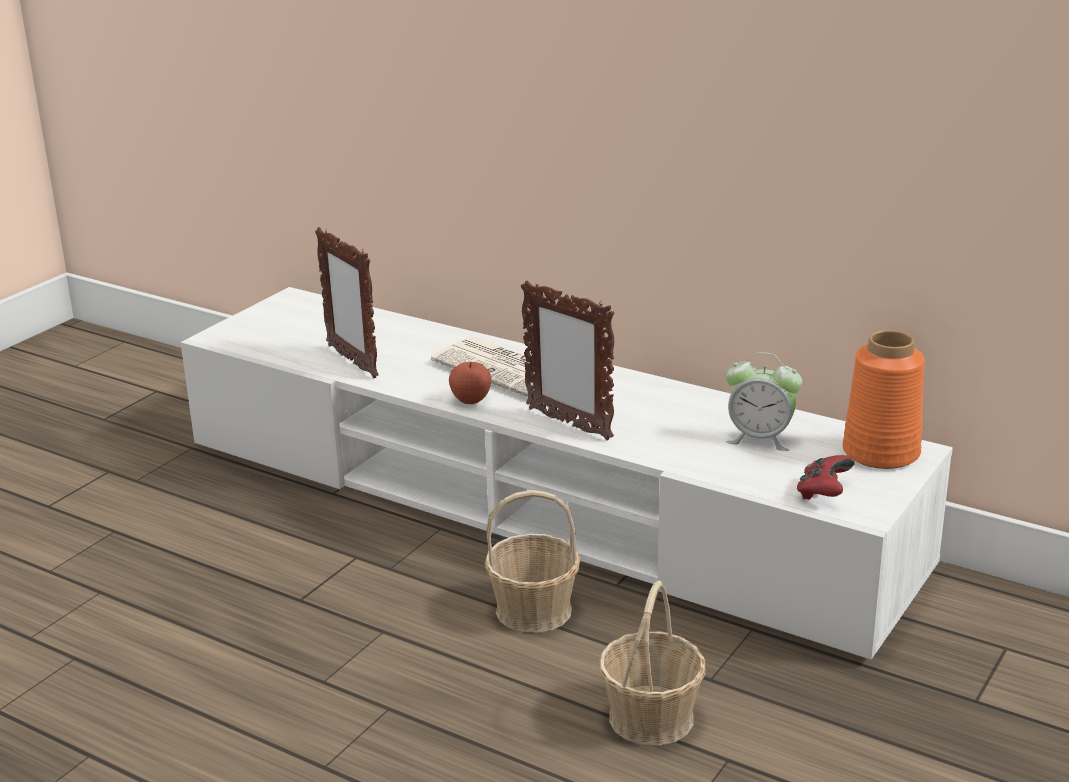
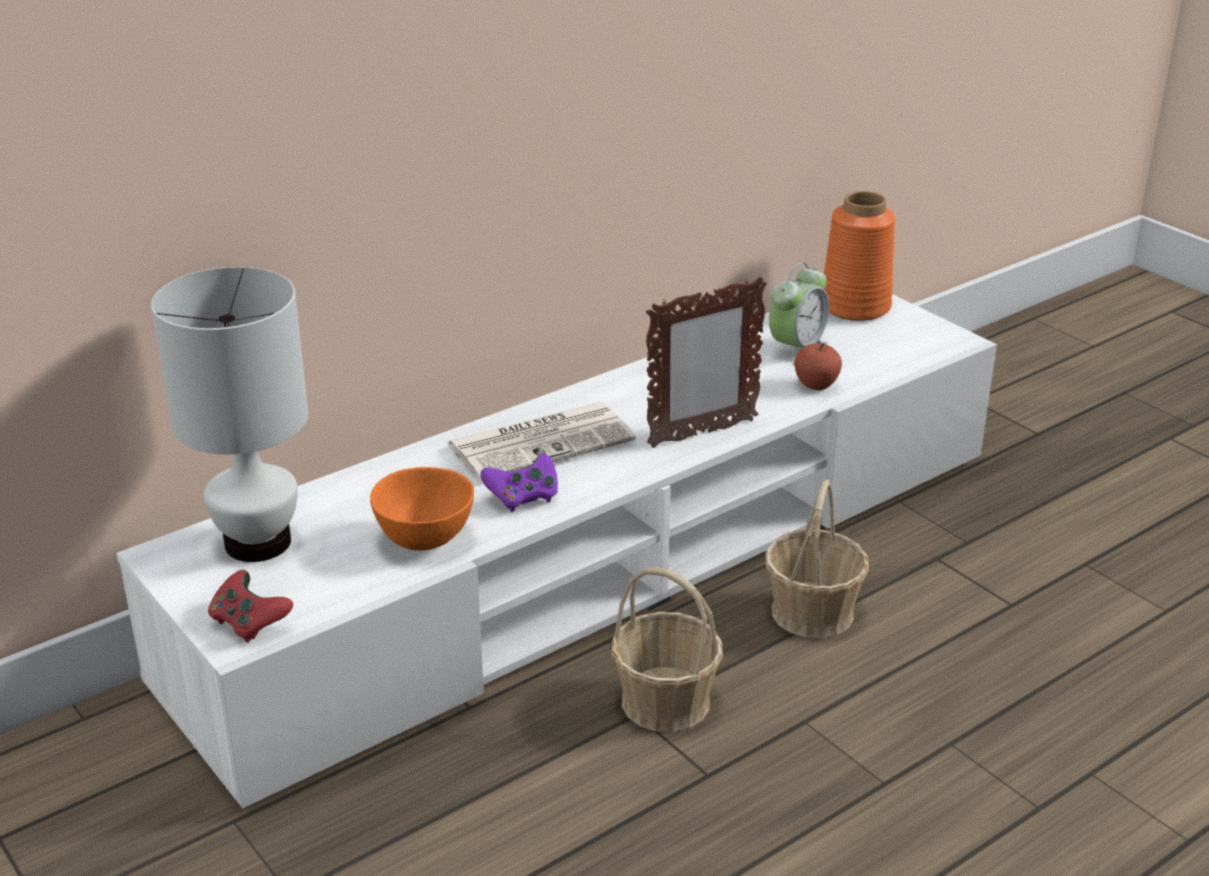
camera: 70 degrees left, 5 degrees up
picture frame [315,227,379,378] -> orange bowl [370,467,474,551]
apple [449,362,491,404] -> apple moved to [794,343,842,390]
basket [599,581,706,746] -> basket moved to [611,567,723,732]
red game controller [797,455,855,500] -> red game controller moved to [208,570,293,643]
none -> white table lamp [151,267,308,562]
none -> purple game controller [480,454,558,512]

